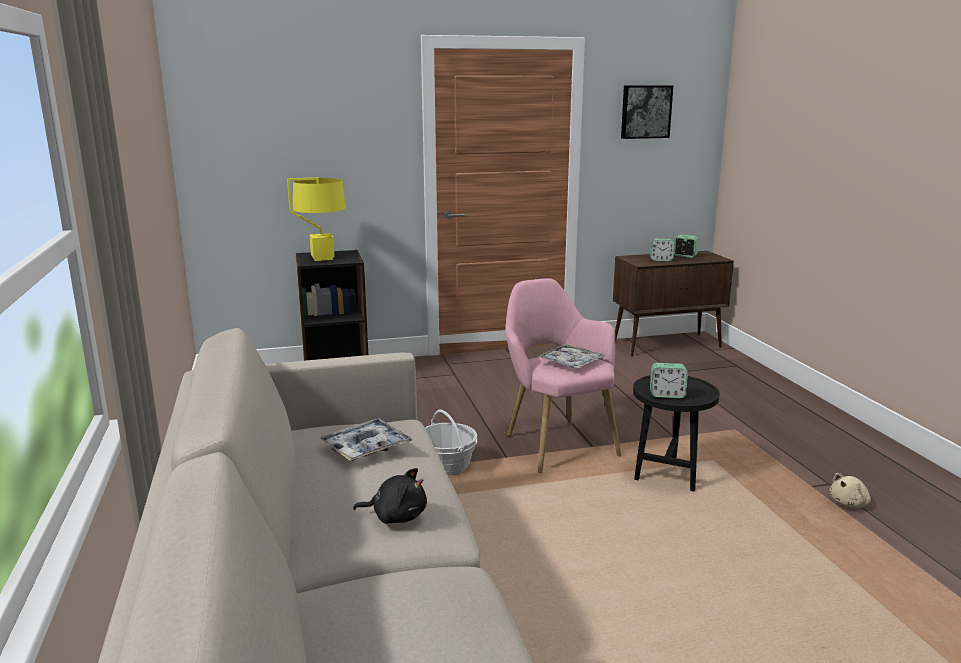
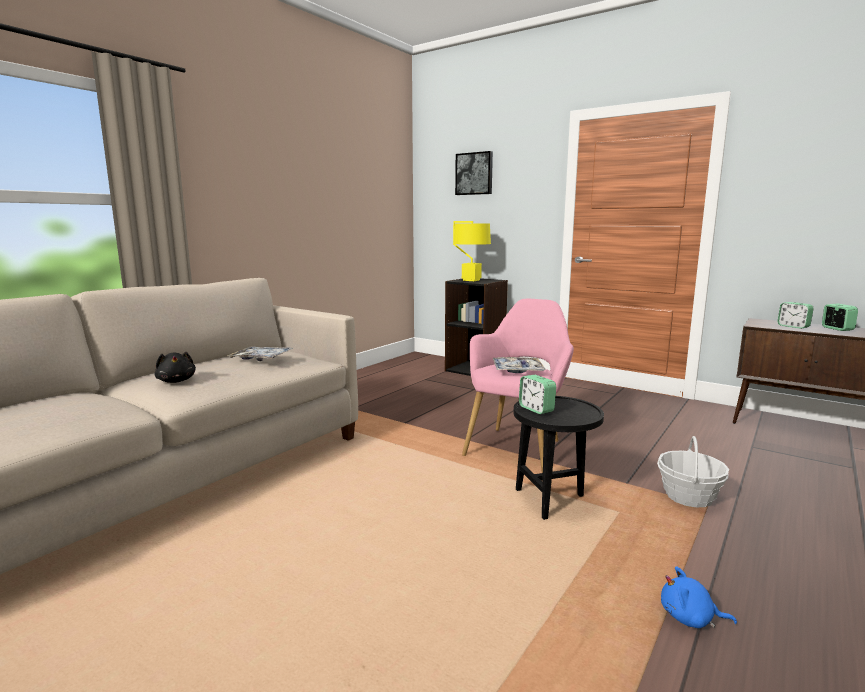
camera: 50 degrees right, 5 degrees down
basket [425,409,478,476] -> basket moved to [657,436,729,507]
picture [621,85,673,139] -> picture moved to [455,151,493,195]
beige plush toy [830,473,871,508] -> blue plush toy [661,566,737,628]

